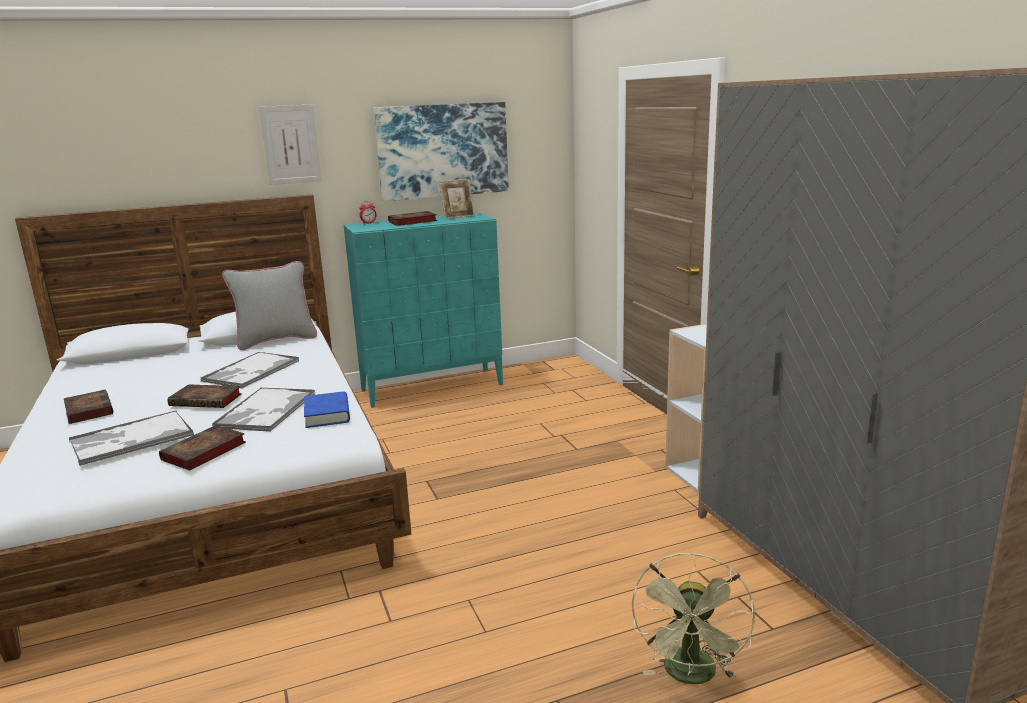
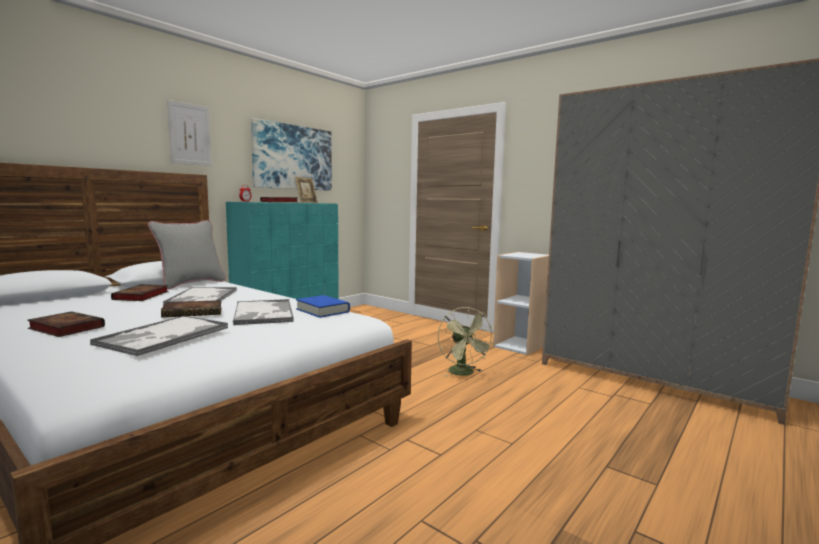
camera: 30 degrees left, 10 degrees down
book [159,425,246,471] -> book moved to [111,284,169,301]
green fan [632,553,755,684] -> green fan moved to [438,307,494,377]

